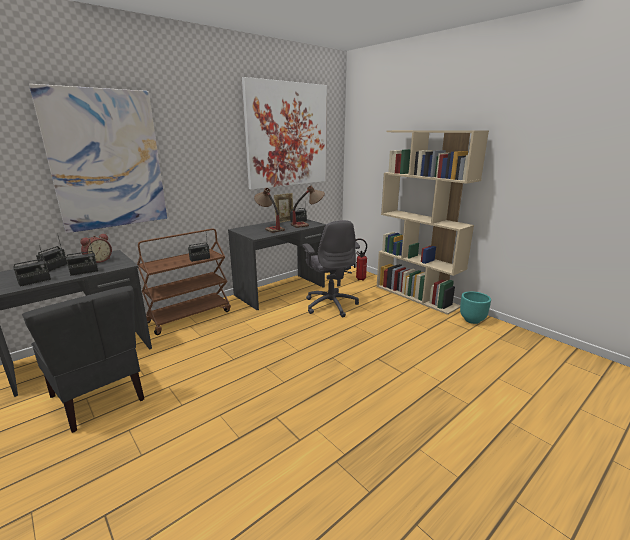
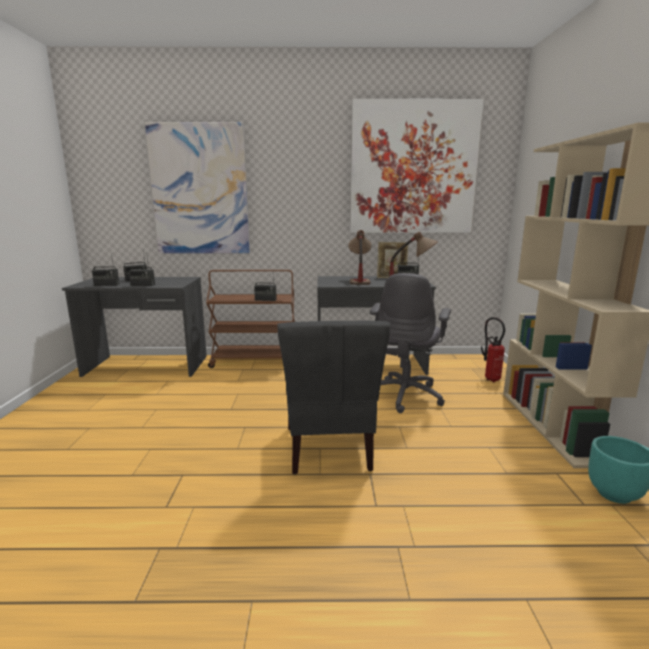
camera: 40 degrees right, 5 degrees down
grey chair [22,286,144,433] -> grey chair moved to [277,321,391,474]
alarm clock [80,233,112,263] -> none

